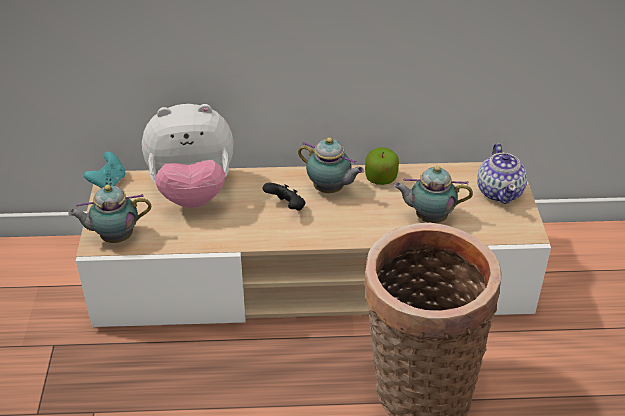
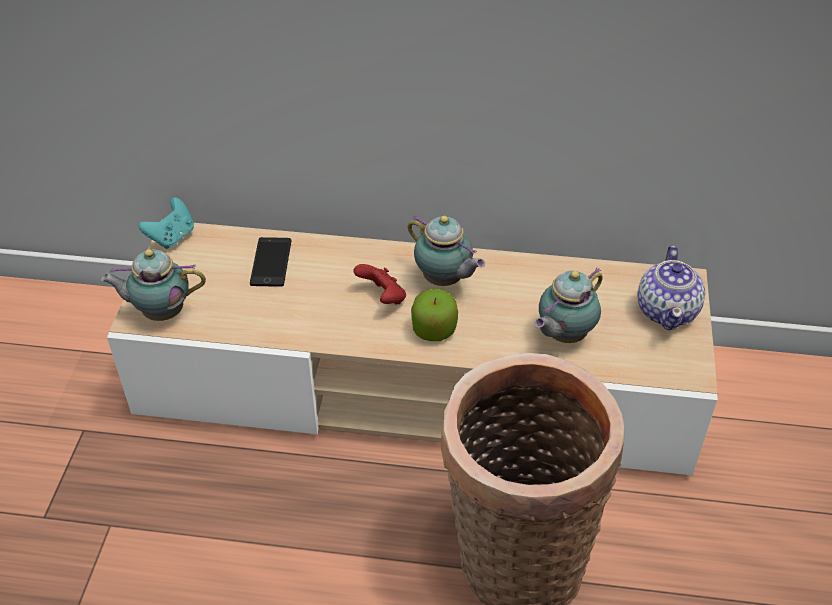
camera: 10 degrees right, 5 degrees up
plush toy [142,104,234,208] -> phone [250,237,291,287]
black game controller [263,183,305,211] -> red game controller [353,264,406,305]
apple [365,147,399,185] -> apple moved to [411,289,458,341]
teapot [394,166,473,223] -> teapot turned 60 degrees counterclockwise [534,268,603,343]

